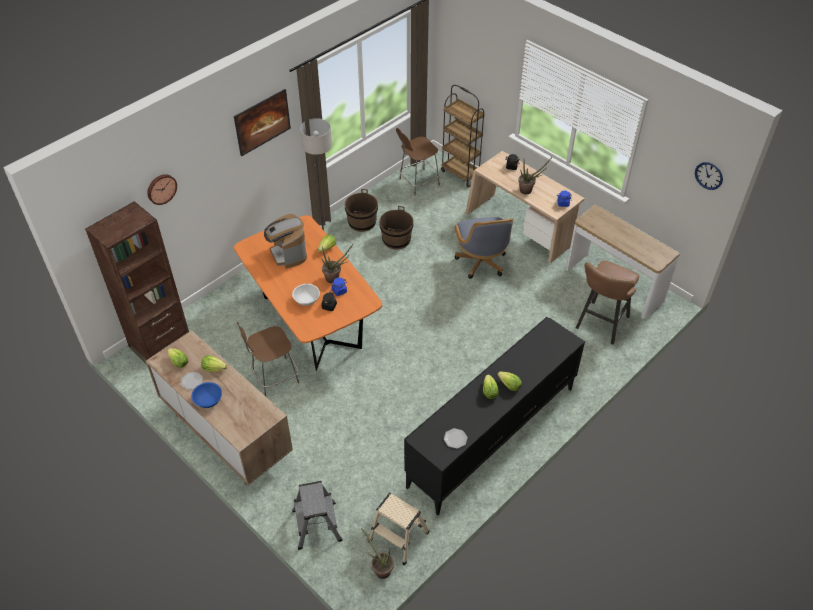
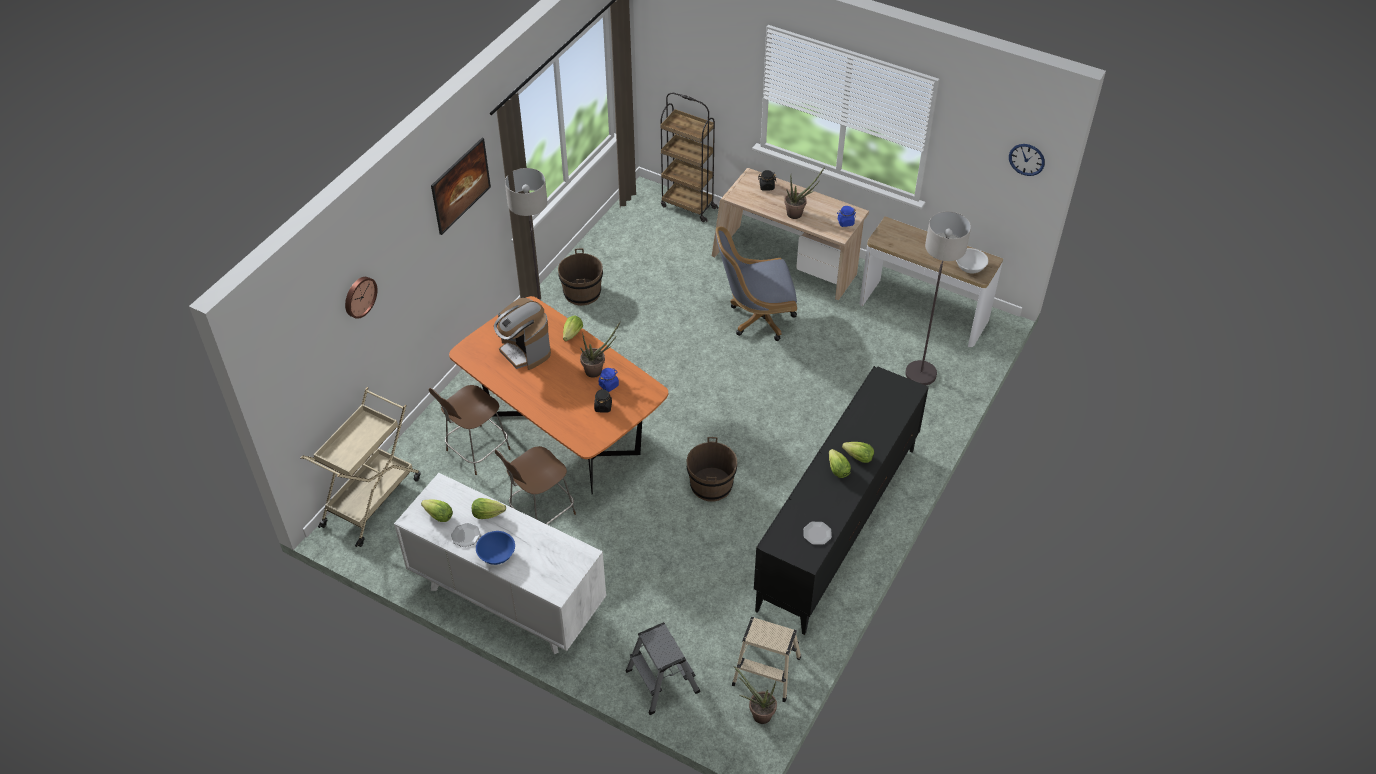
camera: 15 degrees left, 0 degrees up
brown bookcase [85,201,189,363] -> beige cart [300,387,421,547]
green dresser [146,330,293,485] -> white dresser [394,473,606,654]
white bowl [292,284,320,306] -> white bowl moved to [956,248,988,273]
brown bucket [379,206,413,249] -> brown bucket moved to [687,437,737,501]
brown chair [396,128,440,195] -> brown chair moved to [429,385,511,475]
blue office chair [454,217,513,279] -> blue office chair turned 105 degrees clockwise [716,226,797,341]
brown stool [576,260,639,344] -> grey floor lamp [905,211,971,385]

